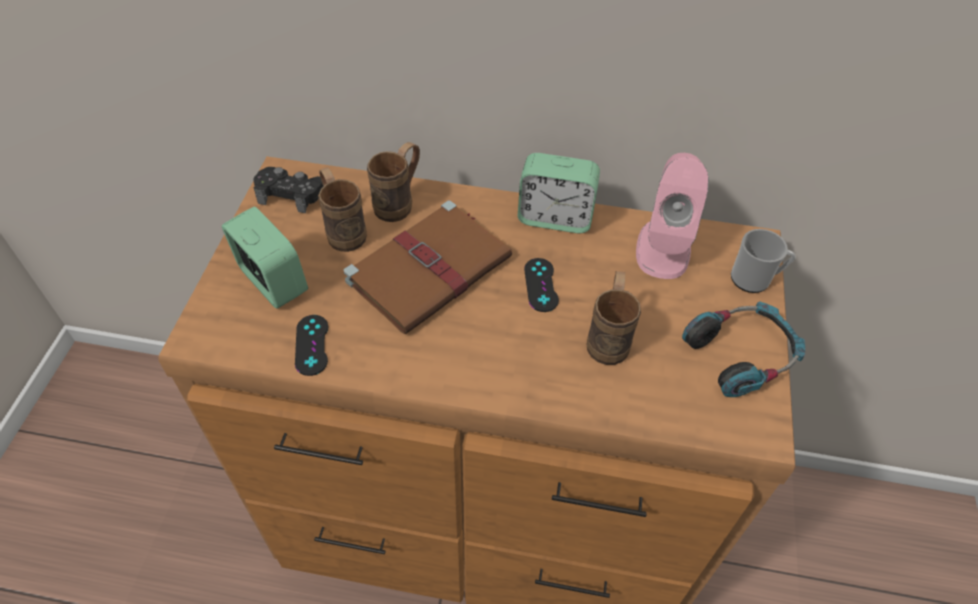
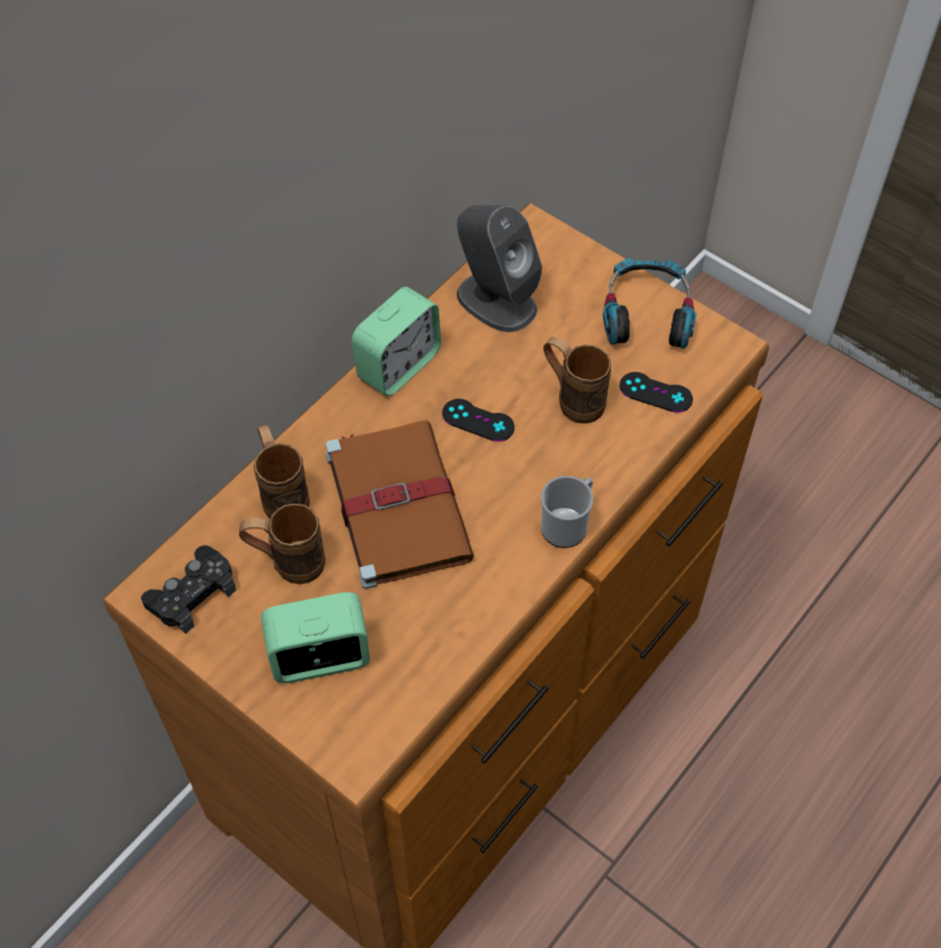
camera: 60 degrees left, 5 degrees up
black game controller [295,315,328,376] -> black game controller moved to [620,372,693,413]
pink speaker [636,153,709,279] -> grey speaker [457,205,542,332]
mug [731,229,796,293] -> mug moved to [541,476,593,548]

